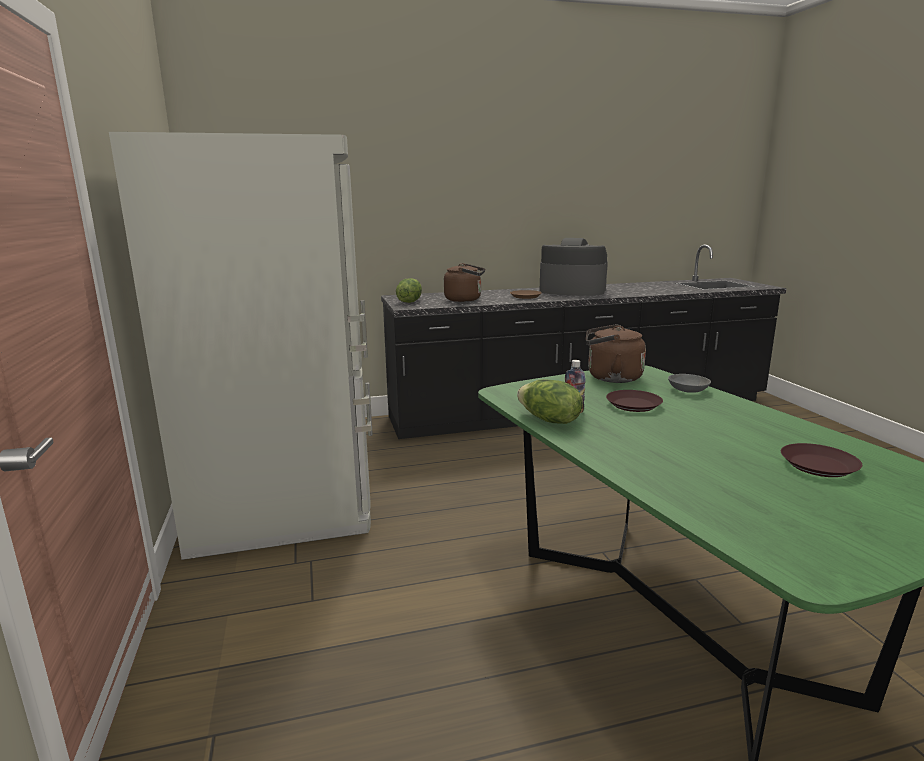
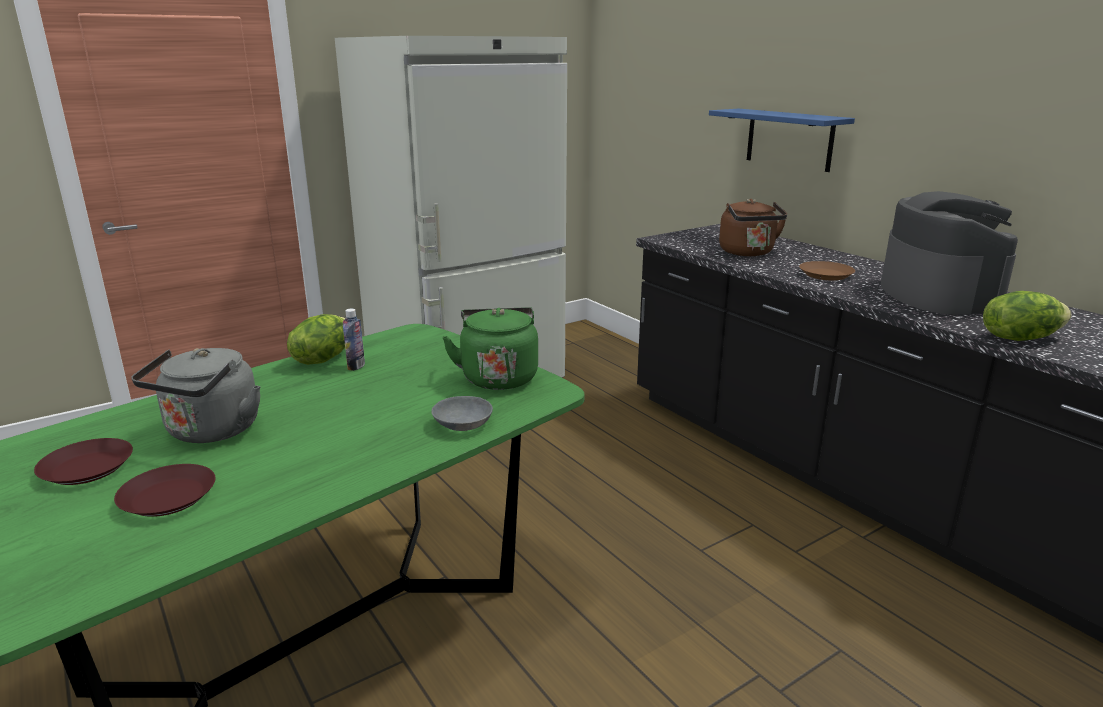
camera: 70 degrees right, 5 degrees up
lettuce [396,278,422,303] -> lettuce moved to [983,291,1071,341]
brown kettle [585,324,646,383] -> green kettle [442,307,538,390]
brown plate [606,390,663,412] -> brown plate moved to [34,438,133,485]
none -> grey kettle [131,348,261,443]
none -> blue shelf [709,109,855,172]

